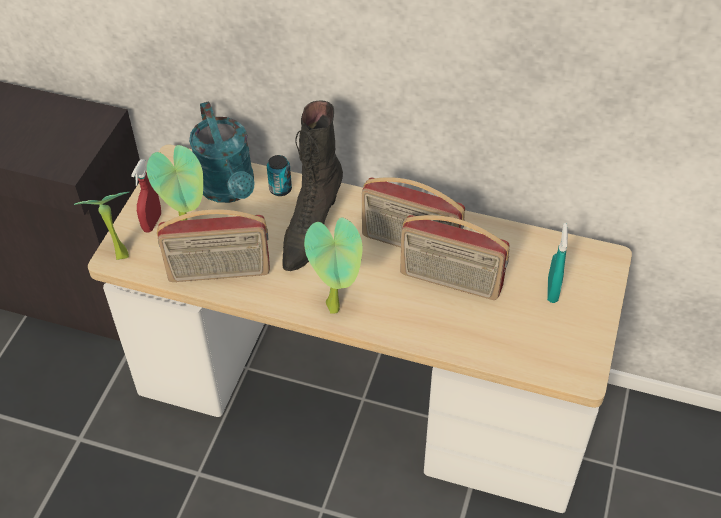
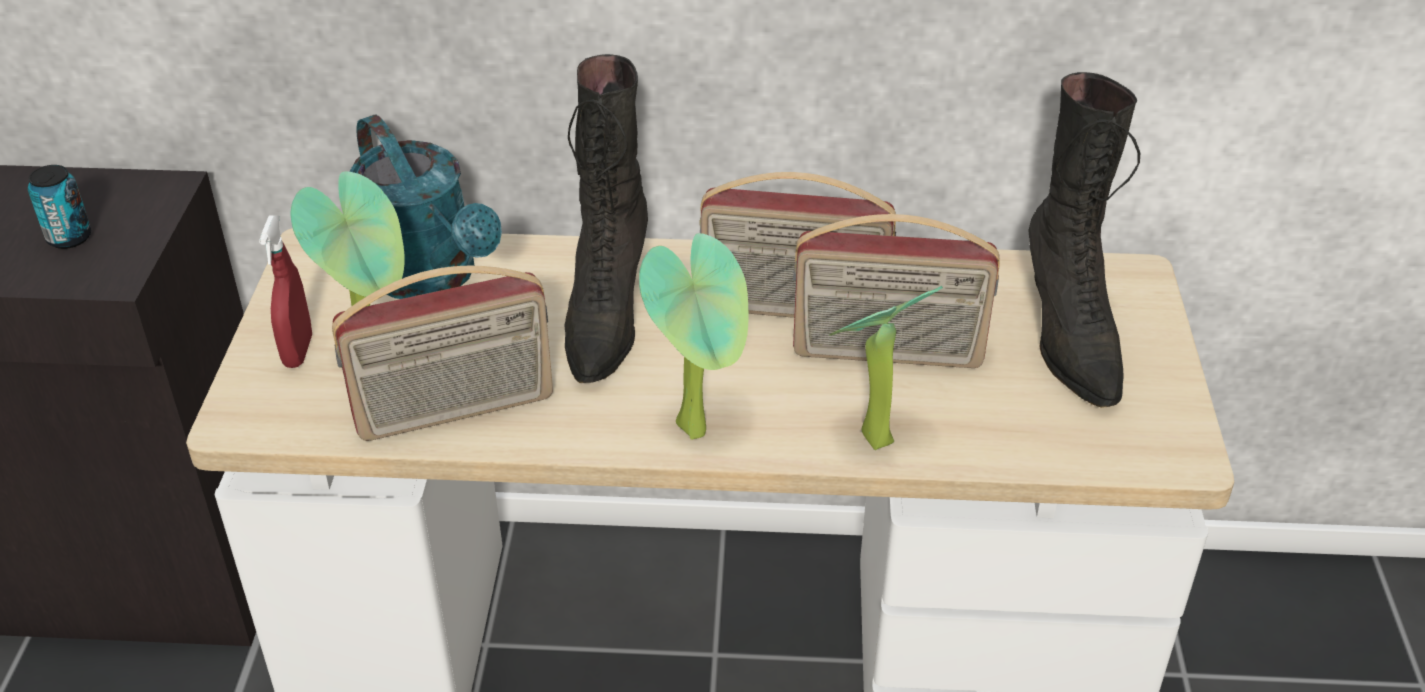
camera: 15 degrees left, 10 degrees down
potted plant [74,192,129,260] -> potted plant moved to [829,286,943,450]
can [267,155,292,196] -> can moved to [28,165,91,249]
turquoise spray bottle [547,223,568,303] -> black boot [1028,72,1140,408]

